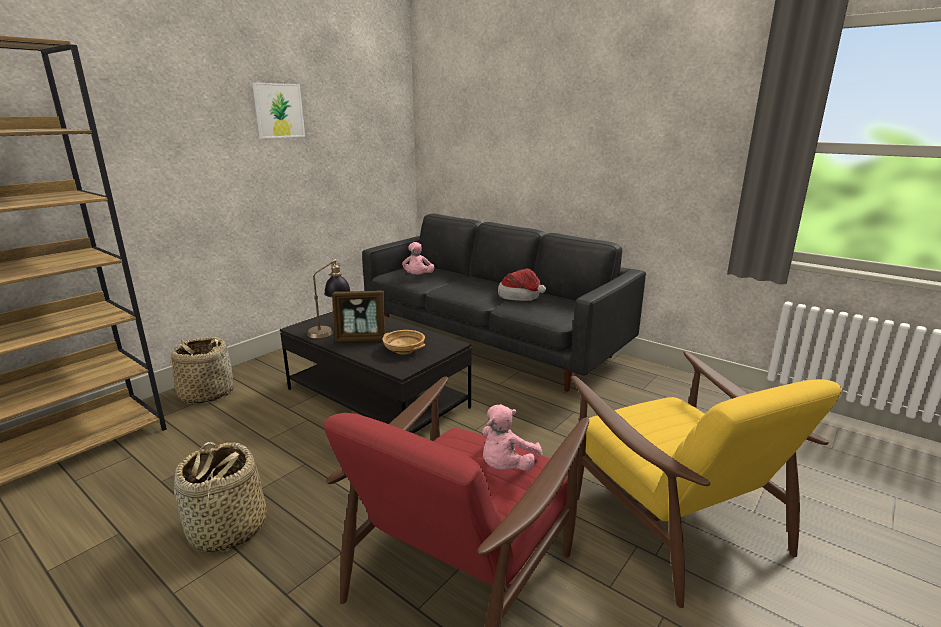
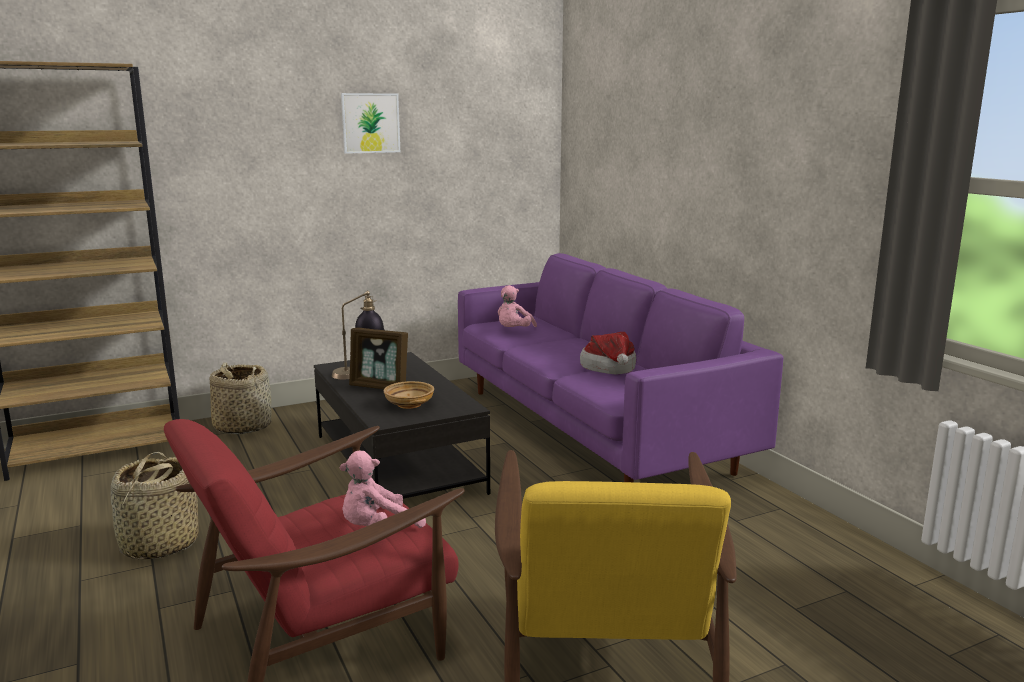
camera: 25 degrees right, 5 degrees down
black sofa [362,214,646,392] -> purple sofa [458,253,783,482]

